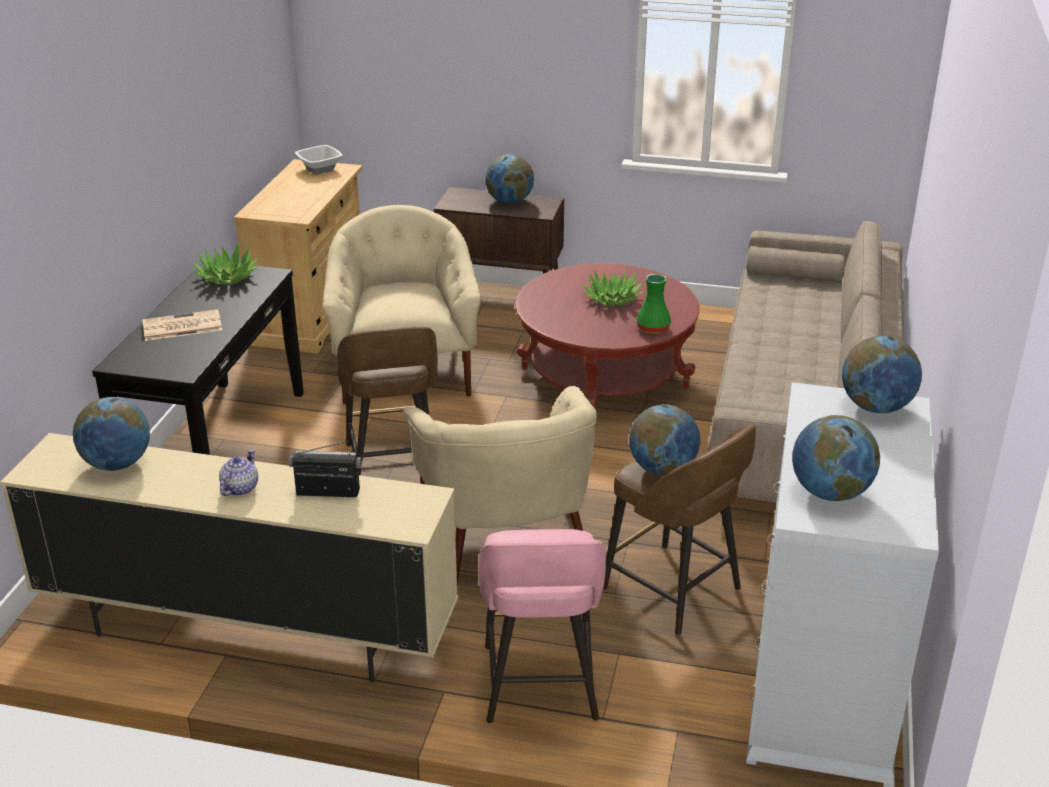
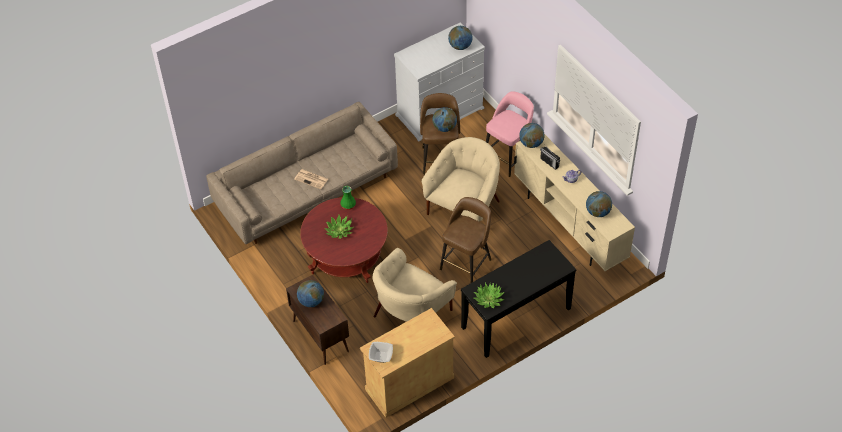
camera: 135 degrees left, 20 degrees up
newspaper [142,309,222,341] -> newspaper moved to [295,169,328,189]
globe [842,336,922,413] -> globe moved to [519,123,545,148]

